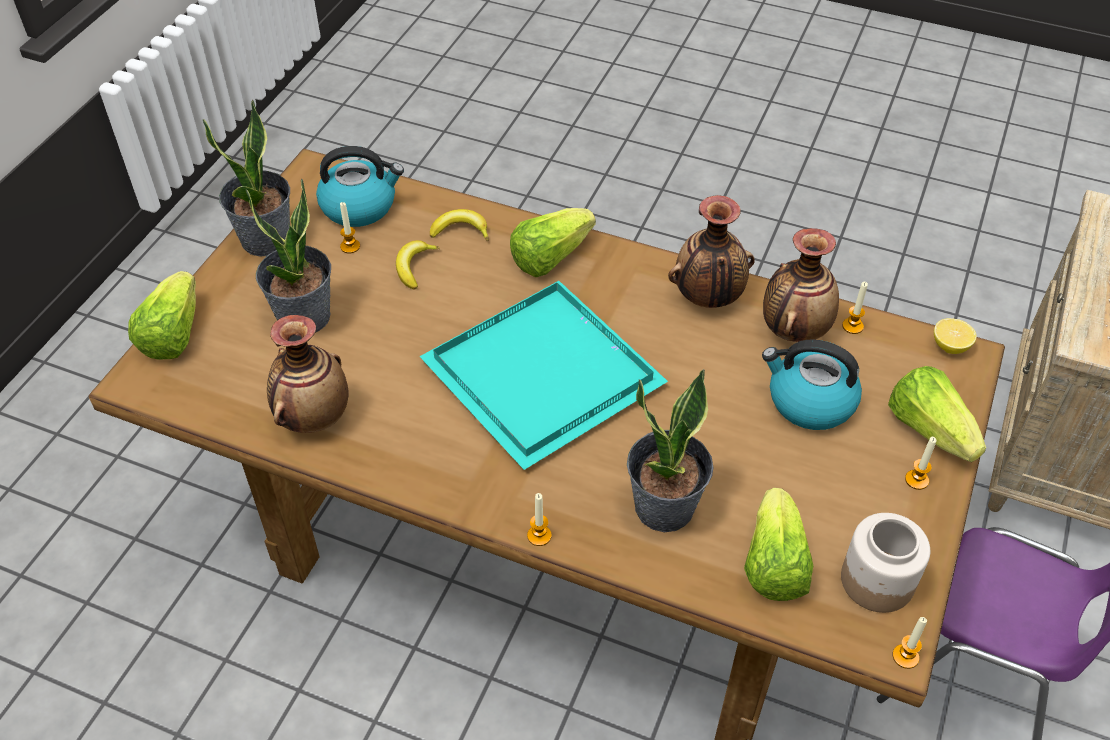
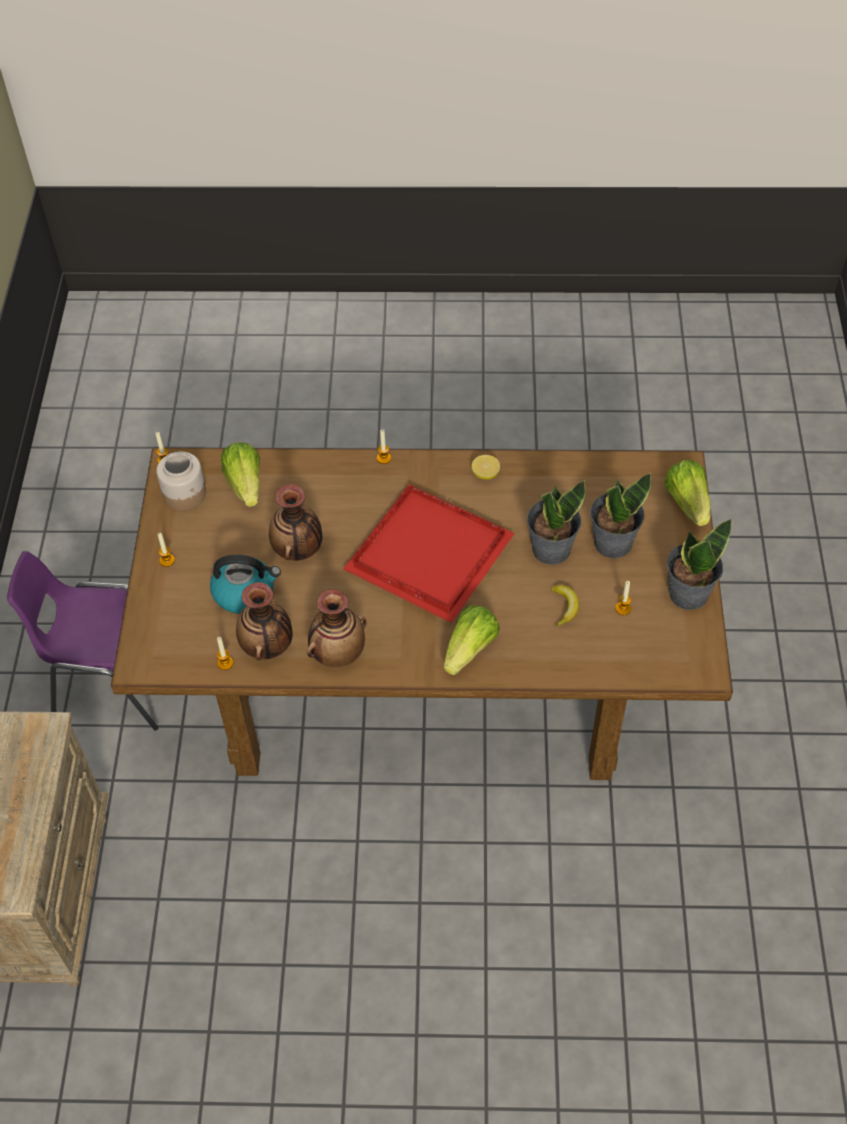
camera: 160 degrees right, 5 degrees up
vase [267,315,349,433] -> vase moved to [269,485,322,561]
kettle [316,146,404,227] -> none
turquoise tray [419,281,668,470] -> red tray [343,484,515,623]
banana [430,209,489,241] -> none
potted plant [627,369,714,532] -> potted plant moved to [527,480,585,565]
lettuce [888,366,986,462] -> none
lemon [934,318,977,354] -> lemon moved to [472,455,500,480]

